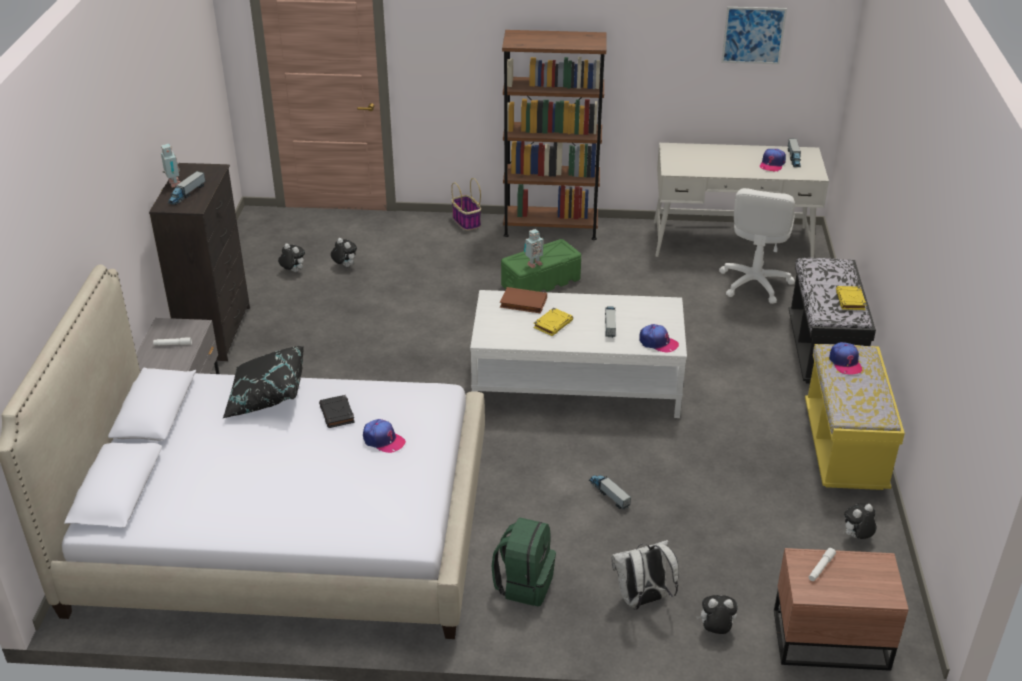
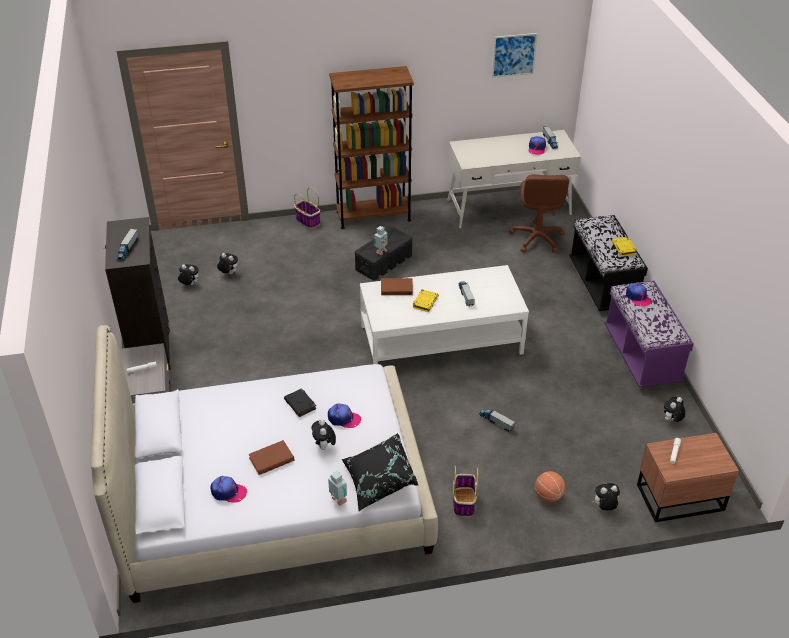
camera: 15 degrees left, 5 degrees up
toy robot [161,144,180,187] -> toy robot moved to [328,471,347,506]
black pillow [222,346,304,419] -> black pillow moved to [342,433,418,511]
green backpack [492,518,556,606] -> basket [453,466,478,517]
green storage box [501,239,581,292] -> black storage box [355,227,412,281]
white backpack [612,540,679,610] -> basketball [535,471,565,502]
cap [639,324,679,352] -> cap moved to [211,476,247,503]
white office chair [719,188,795,304] -> brown office chair [509,174,569,253]
yellow bench [805,344,905,490] -> purple bench [604,281,694,388]
none -> brown book [248,440,294,475]
none -> plush toy [311,420,336,450]

